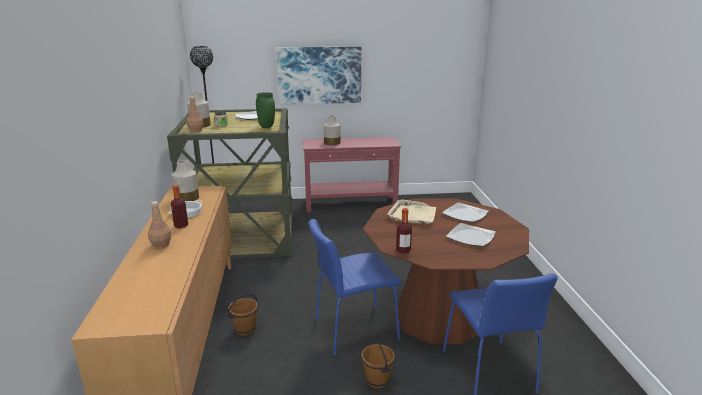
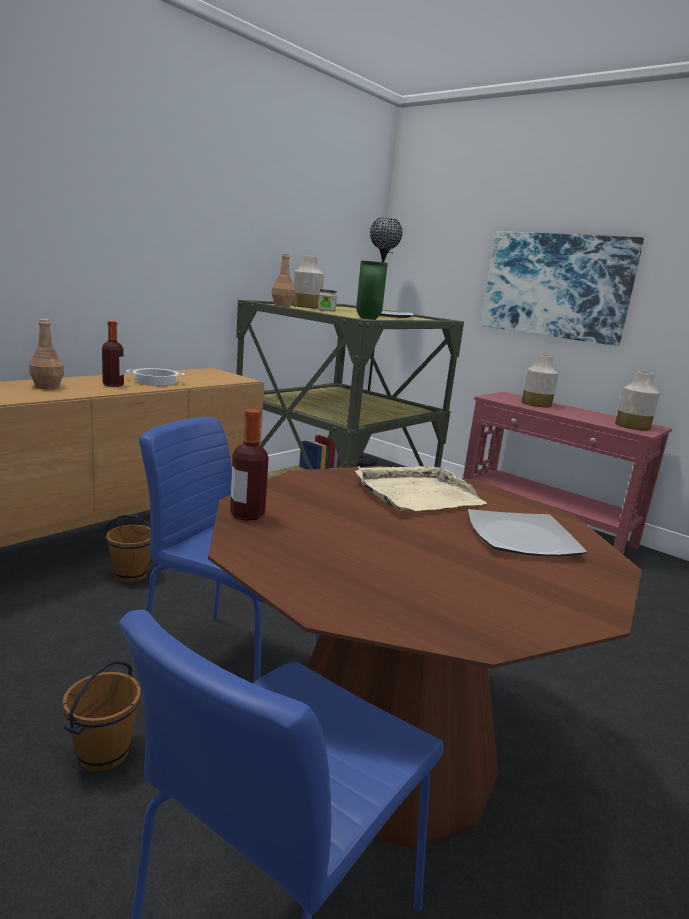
camera: 45 degrees right, 5 degrees down
beige vase [172,160,199,201] -> beige vase moved to [615,371,660,430]
plate [446,223,496,247] -> none

